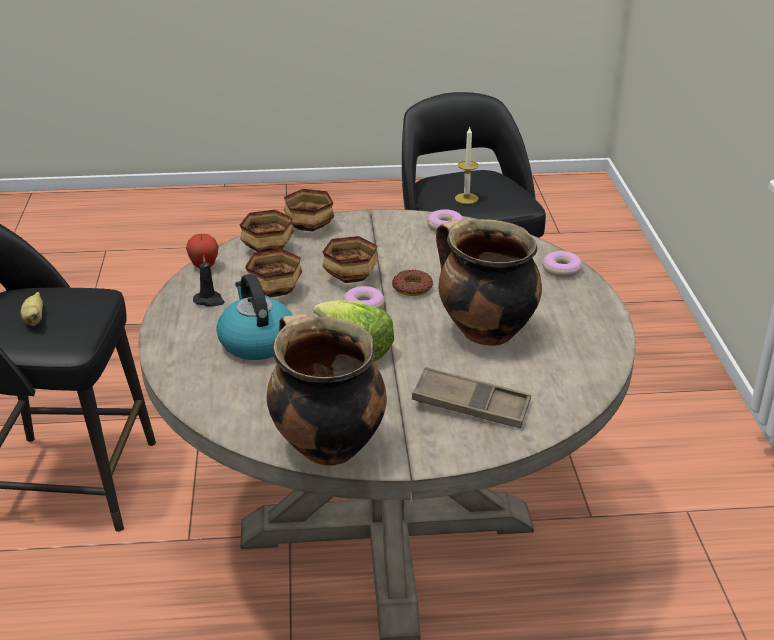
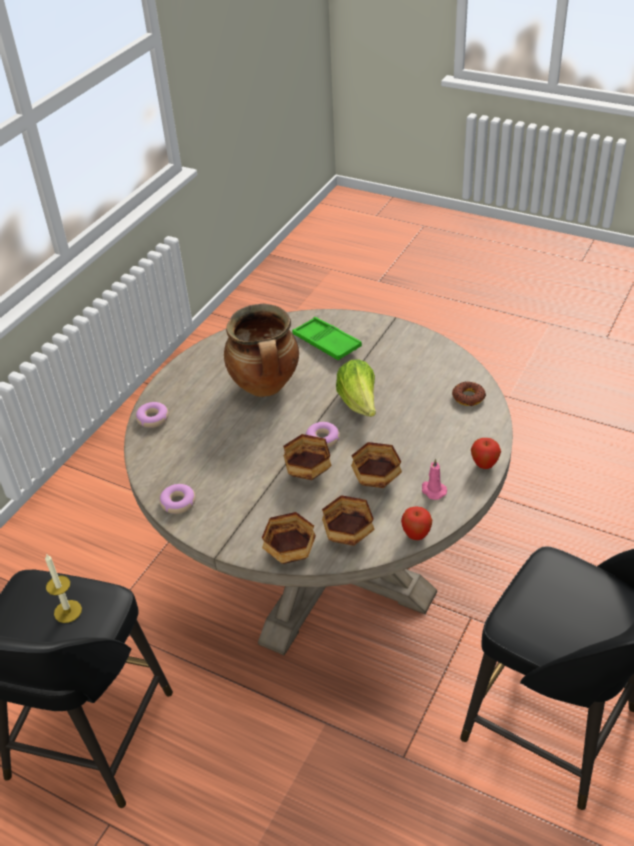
camera: 145 degrees left, 10 degrees up
banana [21,292,43,326] -> none
black candle [193,255,224,307] -> pink candle [422,458,447,500]
kettle [216,274,292,360] -> none
cooking pot [266,313,387,466] -> none
donut [392,270,433,296] -> donut moved to [452,381,486,406]
brown tray [412,367,531,429] -> green tray [292,317,362,360]
none -> apple [471,438,501,469]

